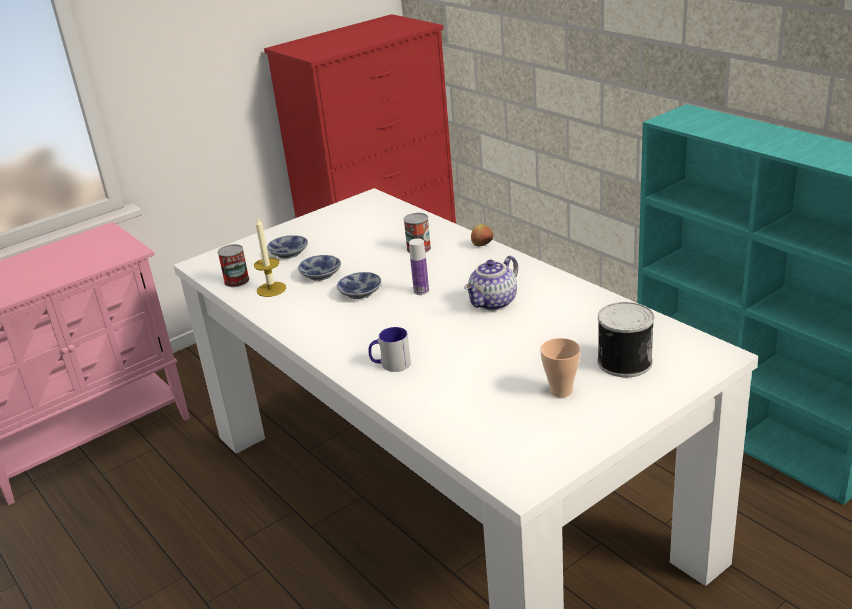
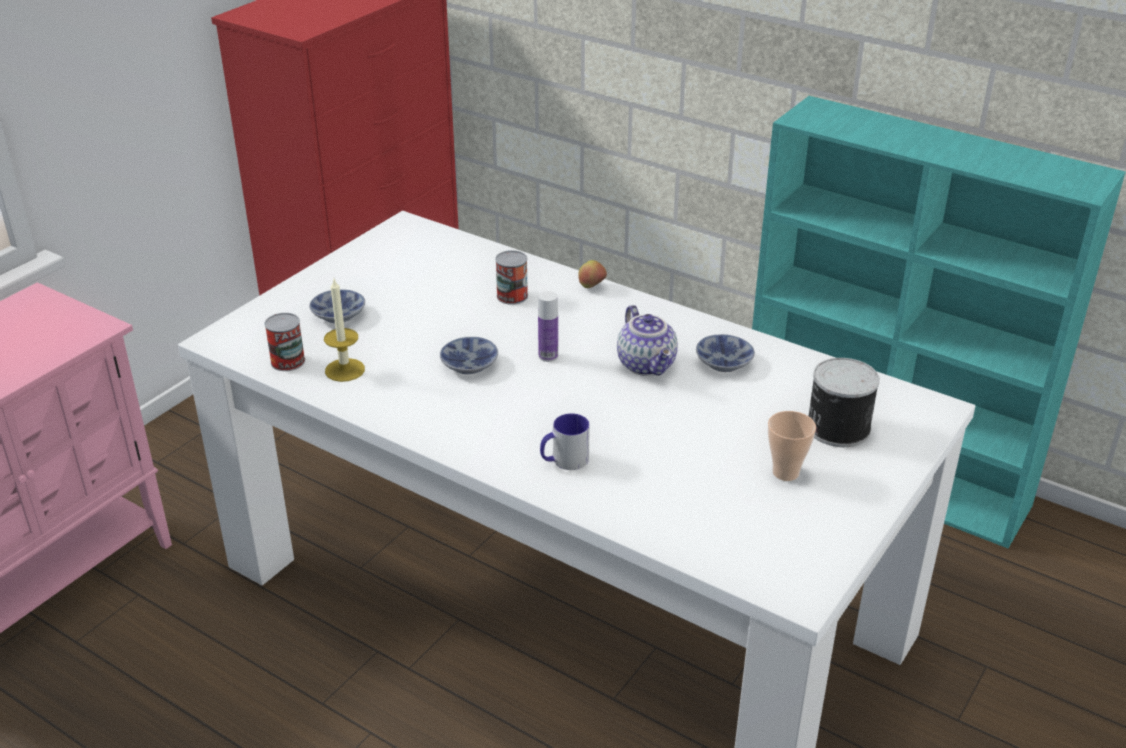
camera: 20 degrees left, 5 degrees up
bowl [298,255,341,281] -> bowl moved to [696,334,755,372]
teapot [464,256,518,311] -> teapot turned 45 degrees counterclockwise [617,305,678,376]

